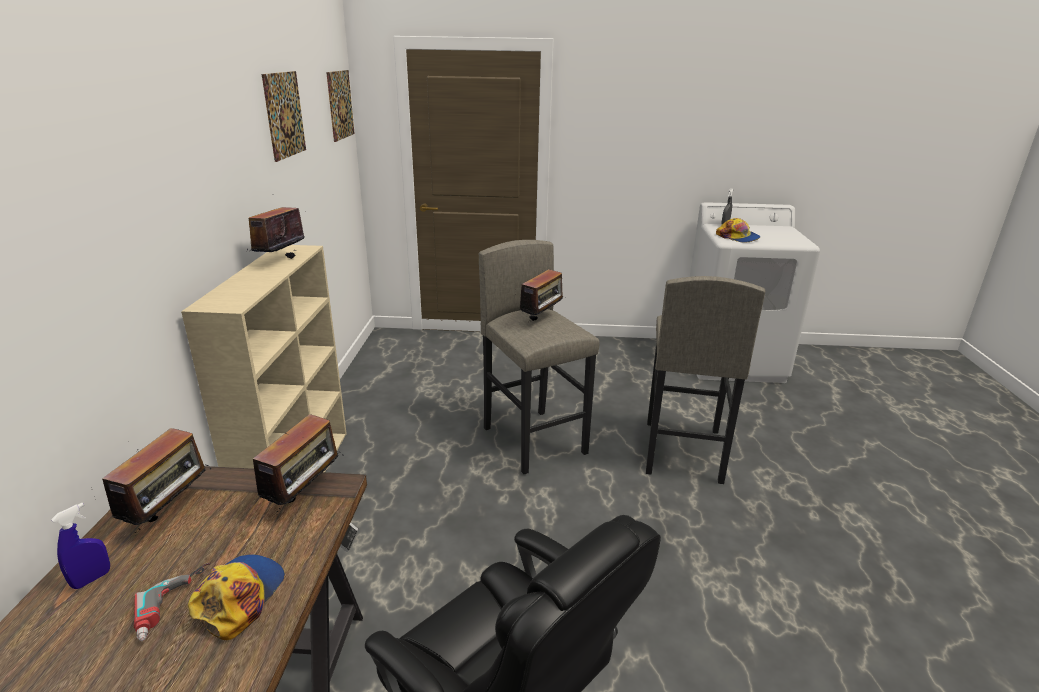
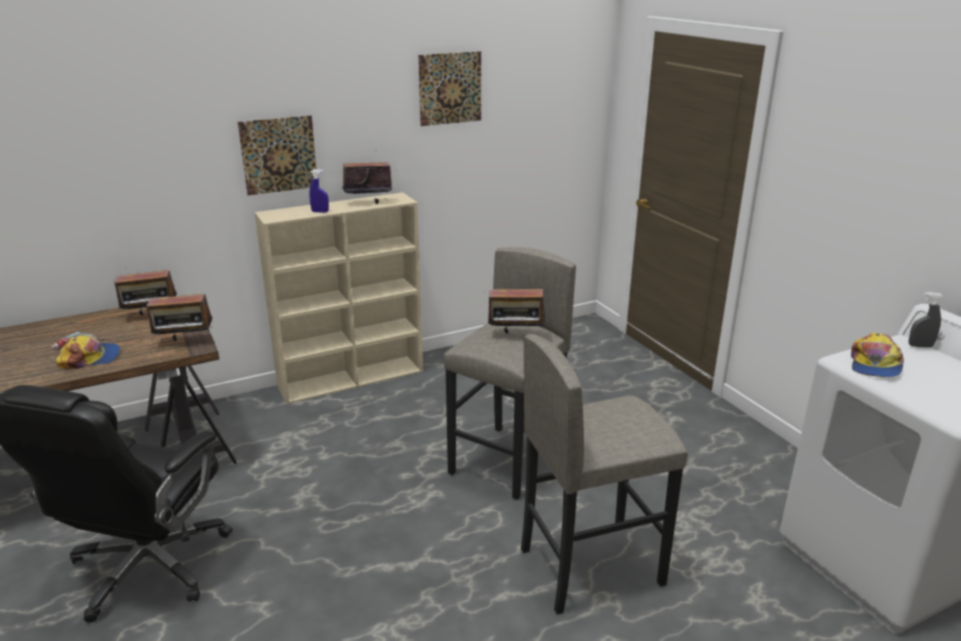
camera: 60 degrees right, 0 degrees up
blue spray bottle [51,503,110,589] -> blue spray bottle moved to [309,169,329,213]
picture [326,70,355,142] -> picture moved to [238,115,317,195]

